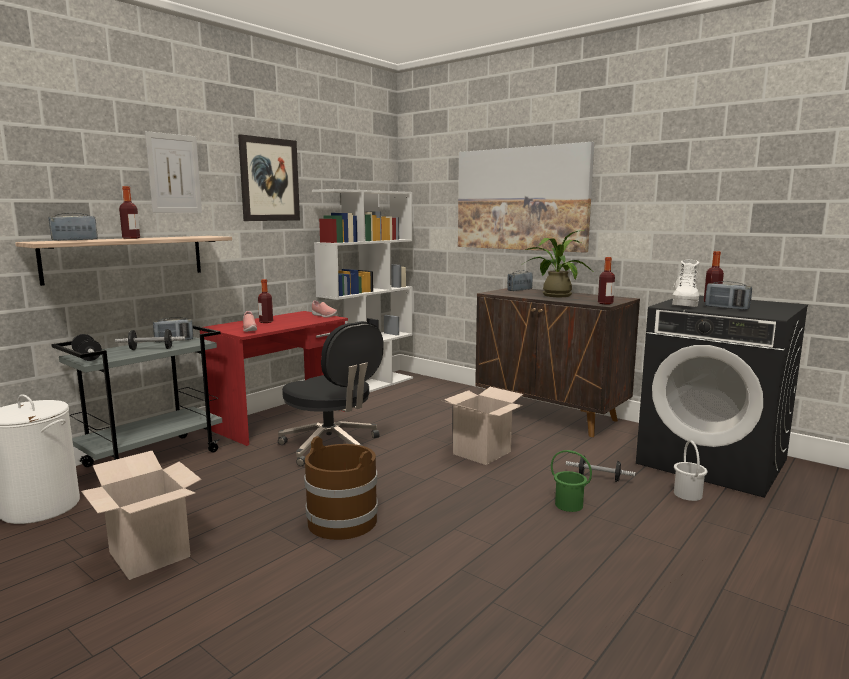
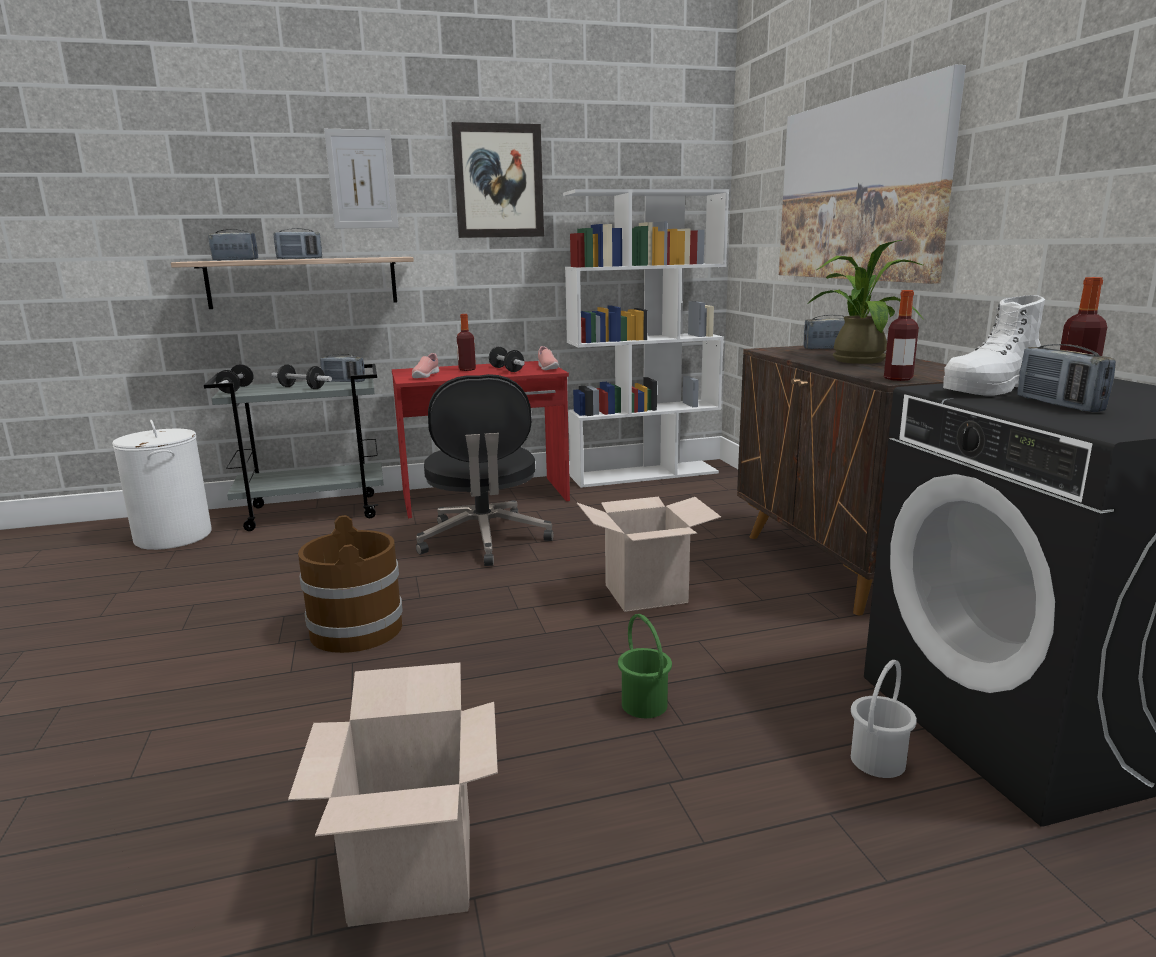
camera: 35 degrees right, 5 degrees up
cardboard box [81,451,202,580] -> cardboard box moved to [288,663,498,927]
bottle [119,186,140,239] -> radio [274,228,322,259]
dumbbell [566,455,635,482] -> dumbbell moved to [489,347,525,372]

